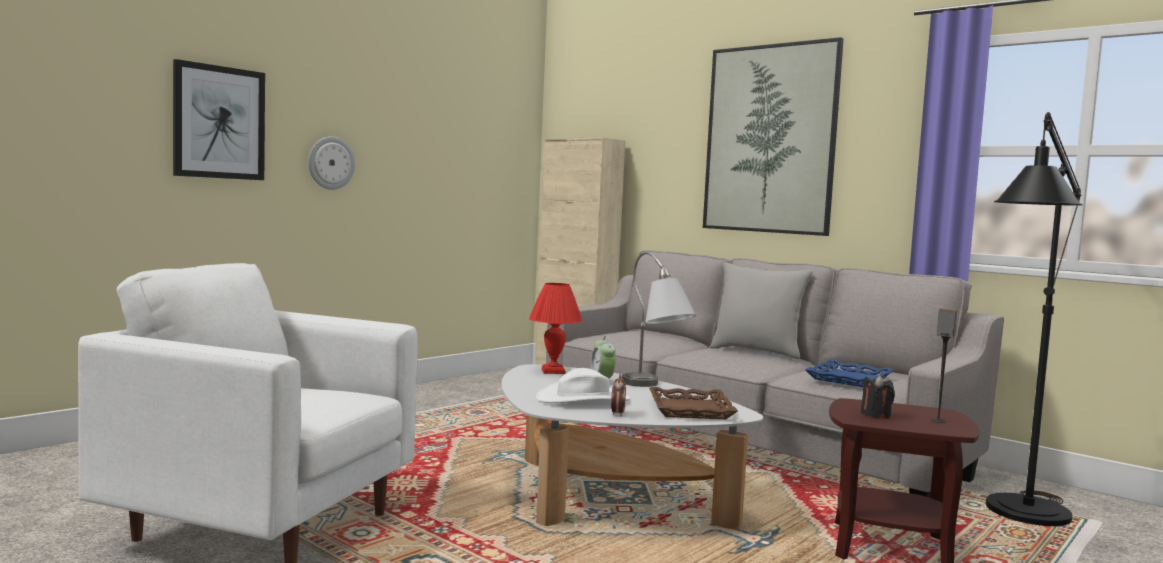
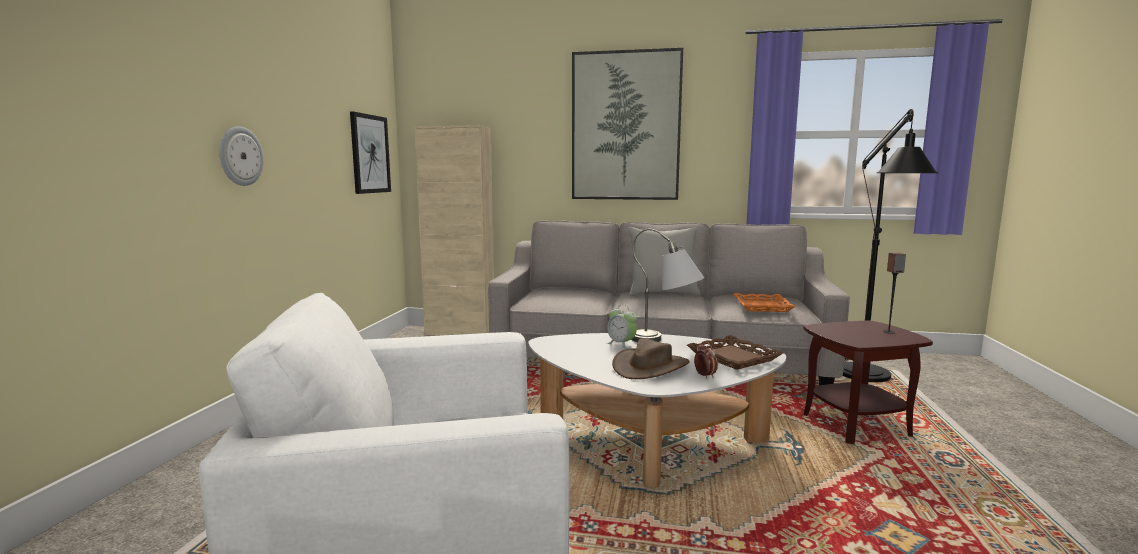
camera: 30 degrees left, 5 degrees up
picture [173,59,265,180] -> picture moved to [350,112,391,194]
red table lamp [529,283,583,374] -> none
white hat [536,368,631,403] -> brown hat [612,338,690,379]
blue tray [805,359,894,387] -> orange tray [733,293,795,312]
black candle [861,375,895,419] -> none

